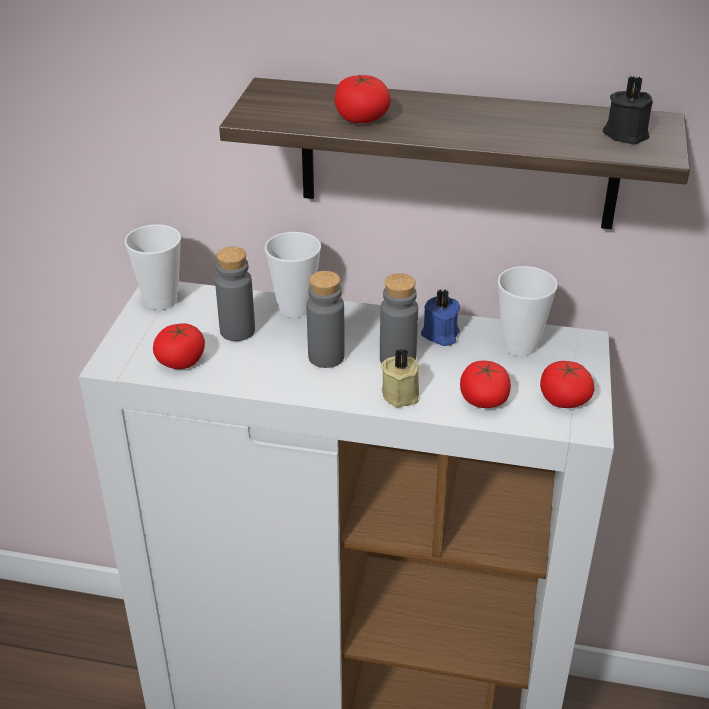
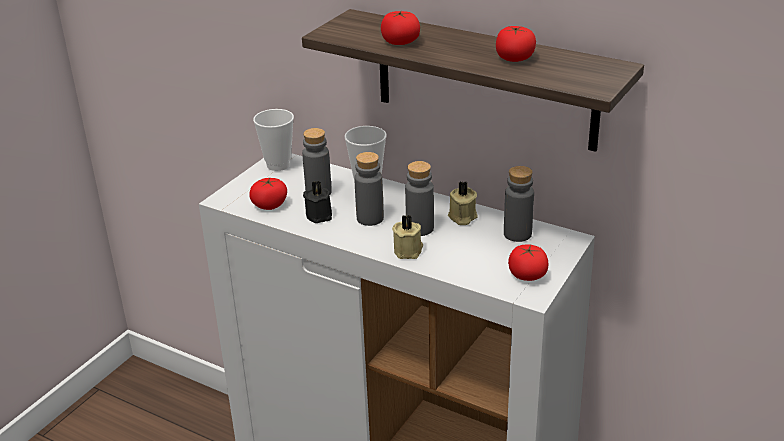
camera: 20 degrees right, 5 degrees down
blue candle [421,289,460,346] -> beige candle [448,182,478,225]
tomato [460,361,511,408] -> tomato moved to [496,26,536,62]
cup [498,266,558,356] -> grey bottle [504,166,534,242]
black candle [603,76,653,145] -> black candle moved to [303,180,332,223]

